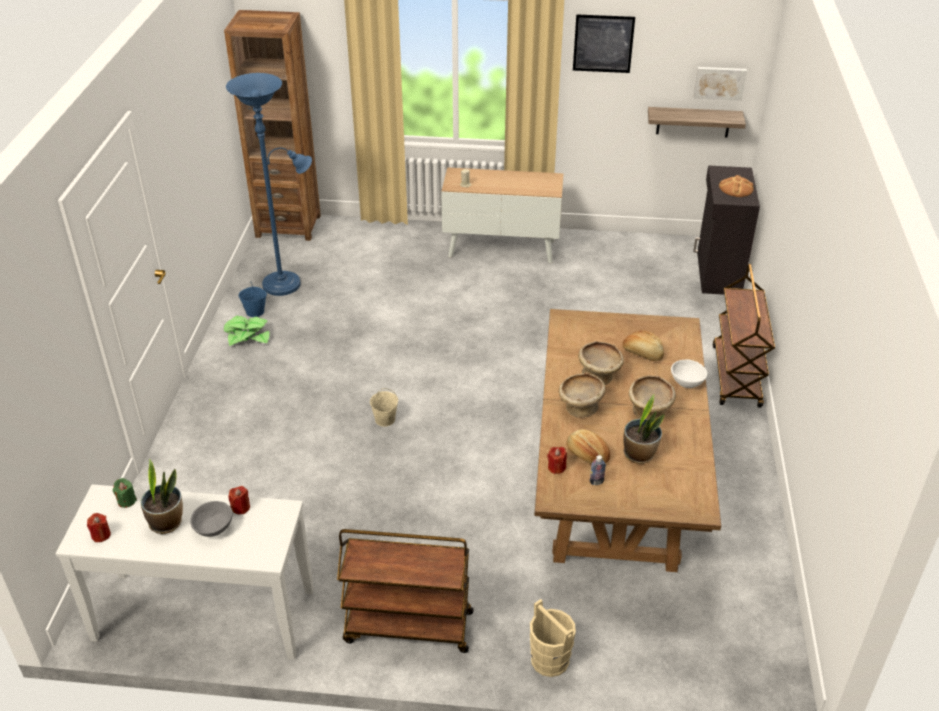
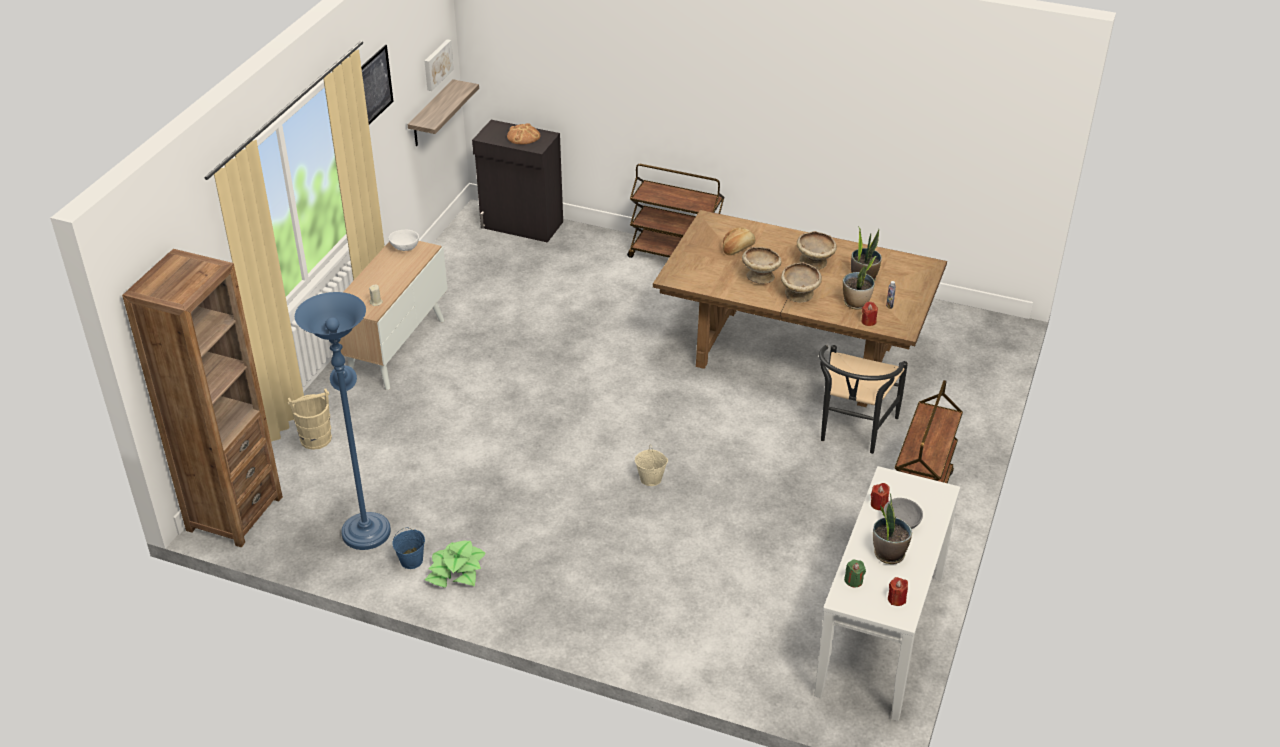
camera: 75 degrees left, 0 degrees up
beige bucket [530,599,576,677] -> beige bucket moved to [288,389,332,450]
bread [567,429,610,464] -> potted plant [843,256,876,310]
white bowl [671,360,707,388] -> white bowl moved to [388,230,419,251]
none -> black chair [819,345,908,454]

